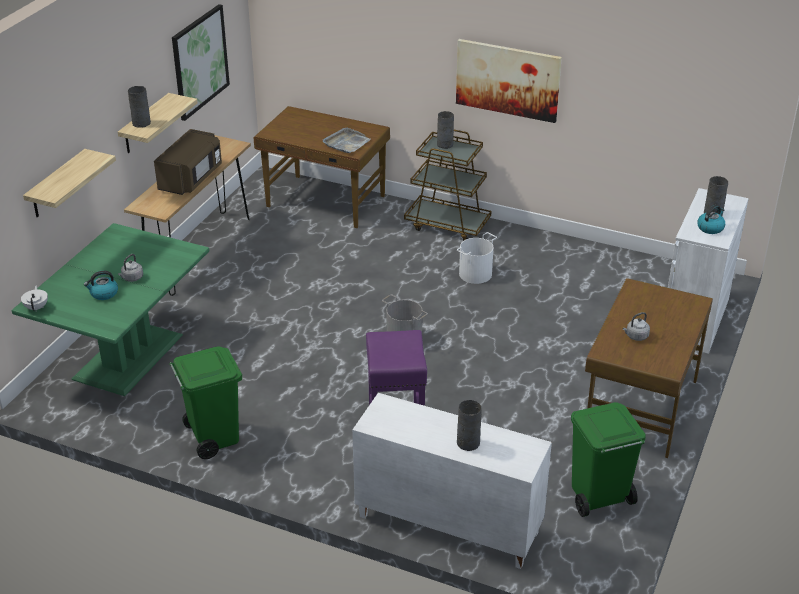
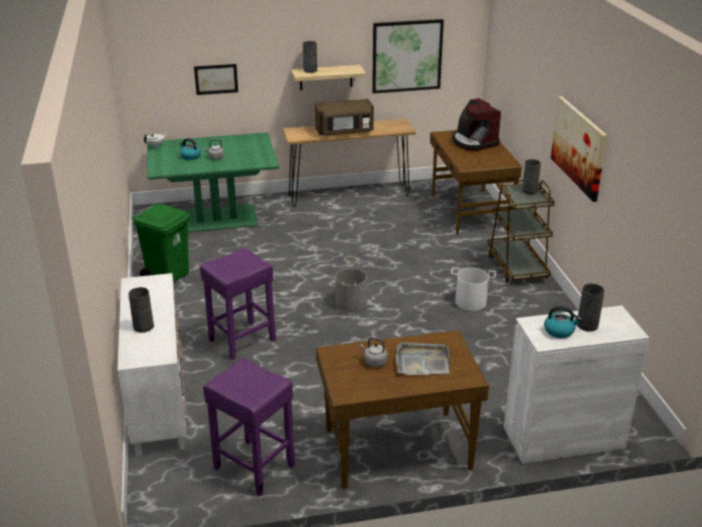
camera: 55 degrees right, 5 degrees down
shelf [23,149,116,217] -> picture [194,64,238,95]
grey tray [323,128,371,154] -> grey tray moved to [396,342,450,375]
green trash can [571,402,646,517] -> purple stool [203,358,295,496]
none -> coffee machine [452,98,501,151]

